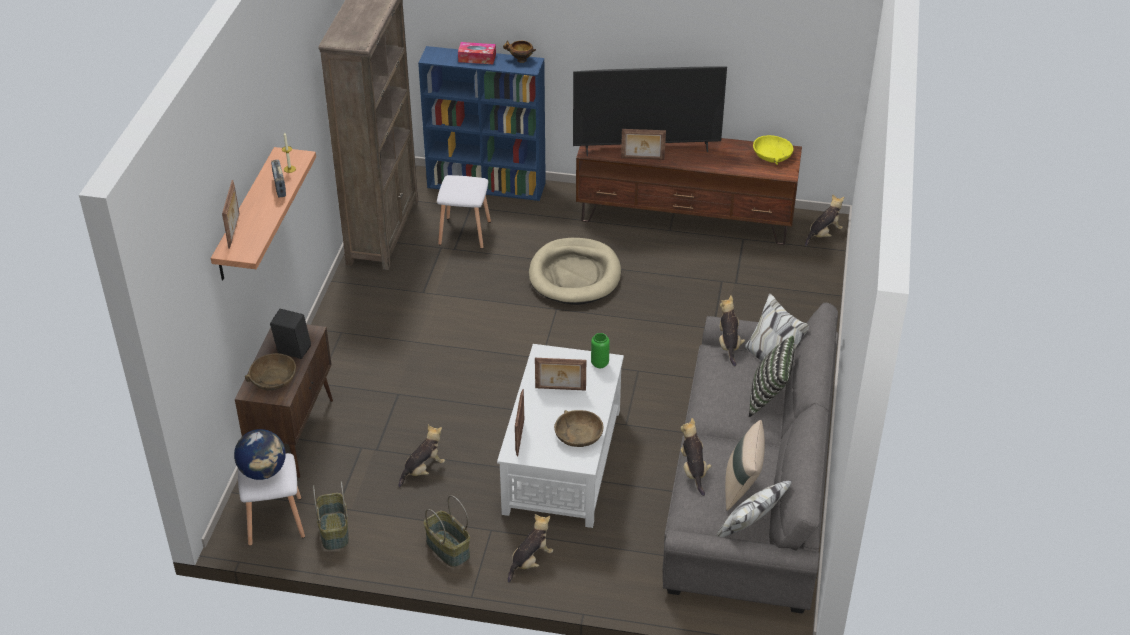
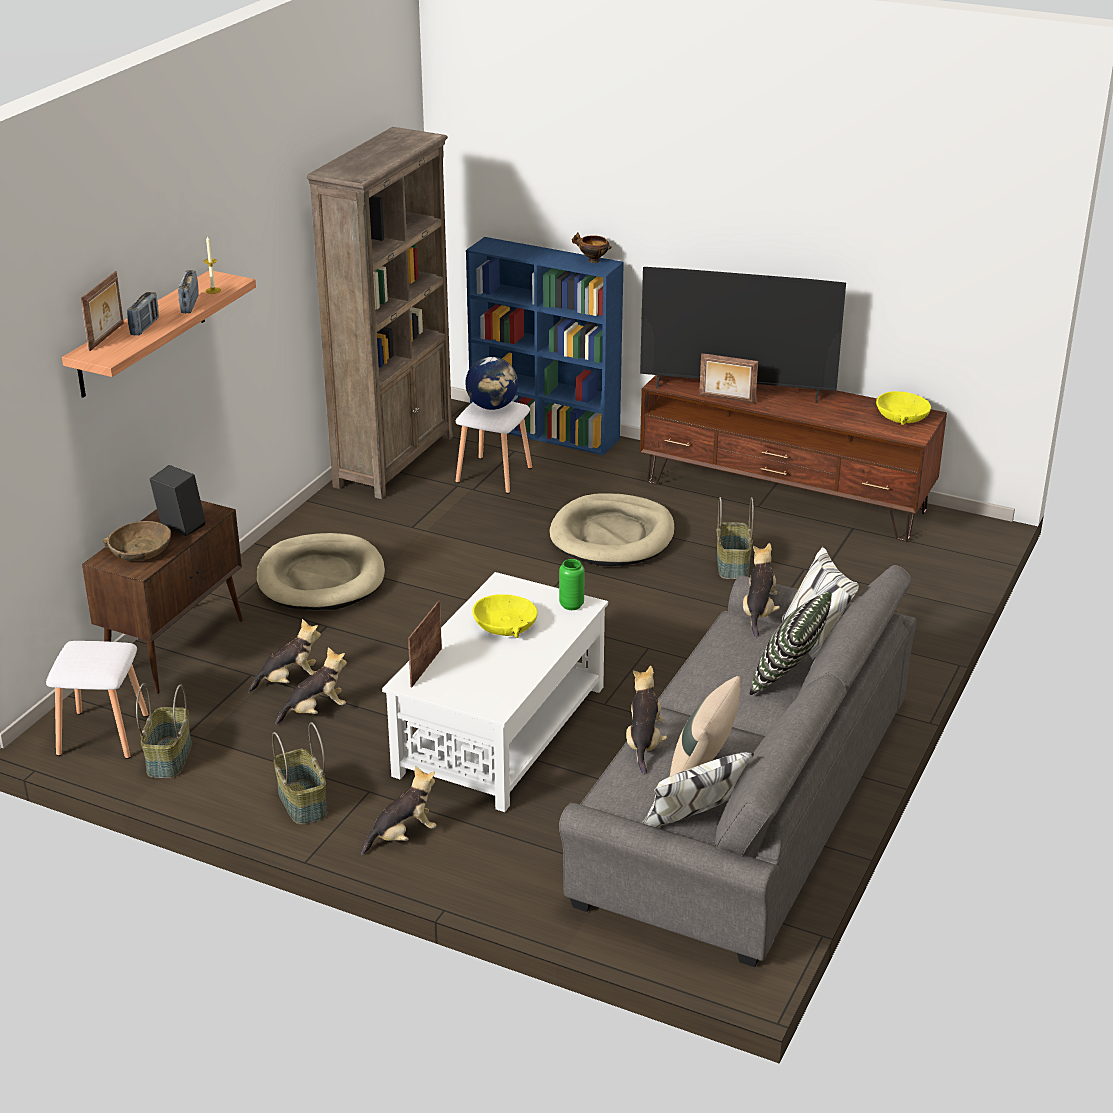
camera: 15 degrees right, 10 degrees down
globe [234,429,285,480] -> globe moved to [466,357,518,410]
tissue box [458,42,496,64] -> none
picture frame [535,358,586,391] -> yellow bowl [473,594,538,638]
brown bowl [554,410,603,447] -> none
plush toy [805,194,844,246] -> plush toy moved to [248,619,321,693]
none -> radio [127,292,159,335]
none -> beige dog bed [257,533,385,610]
none -> basket [717,497,754,579]

